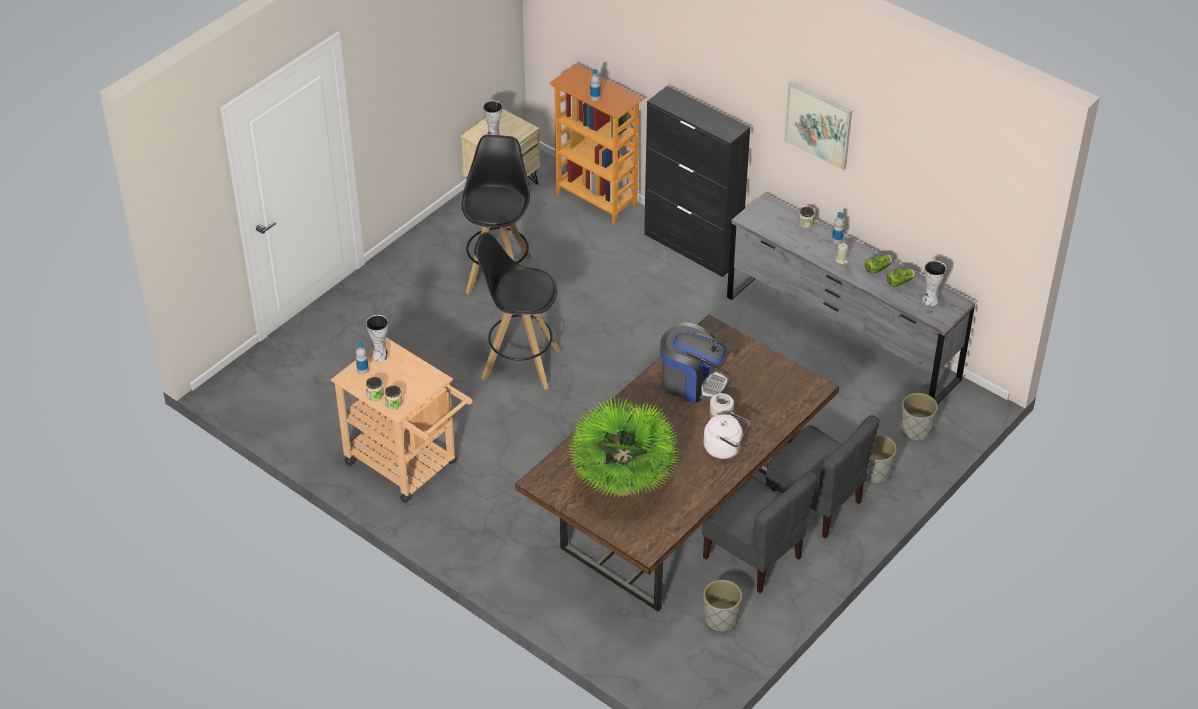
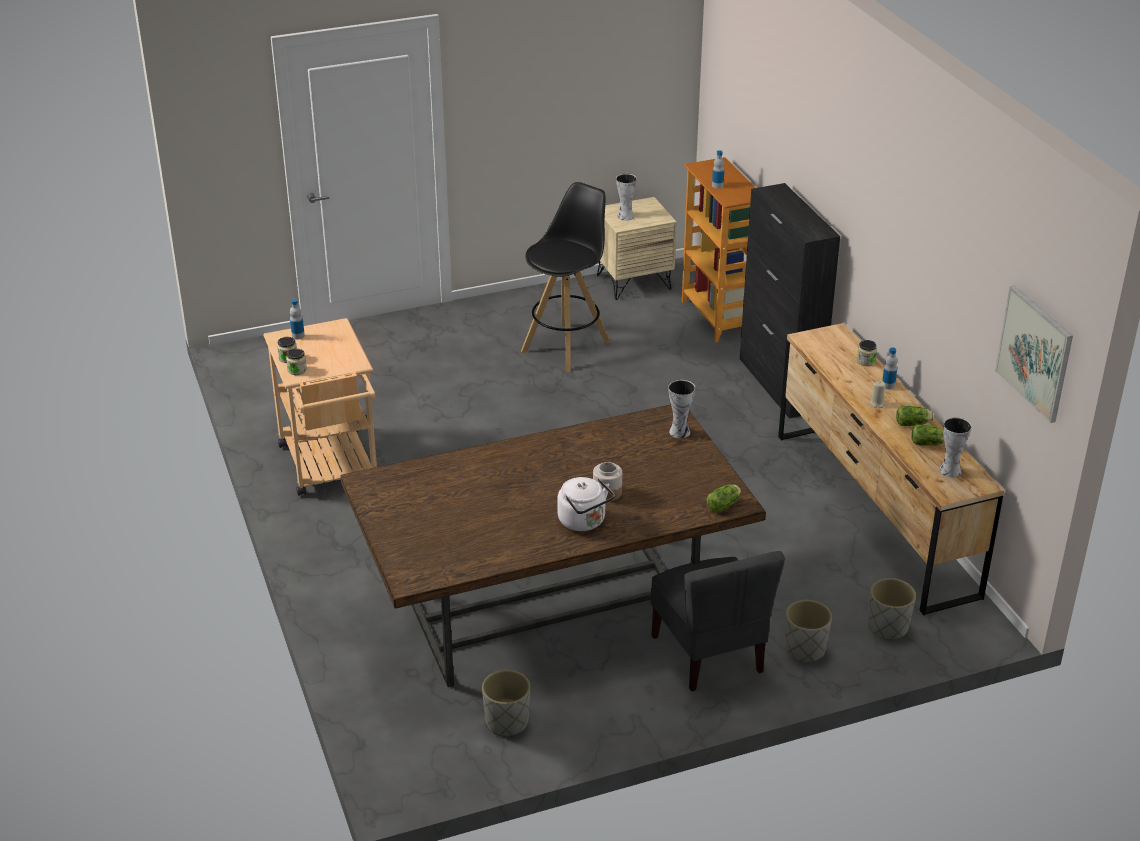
camera: 30 degrees right, 10 degrees down
vase [366,315,389,361] -> vase moved to [668,380,695,439]
black stool [474,232,561,390] -> none
potted plant [569,396,678,498] -> none
coffee machine [660,322,729,404] -> none
grey chair [702,471,818,593] -> none
grey dresser [727,193,975,405] -> brown dresser [778,323,1004,615]
picture [784,81,852,171] -> picture moved to [995,286,1073,423]
none -> lettuce [706,485,741,512]

